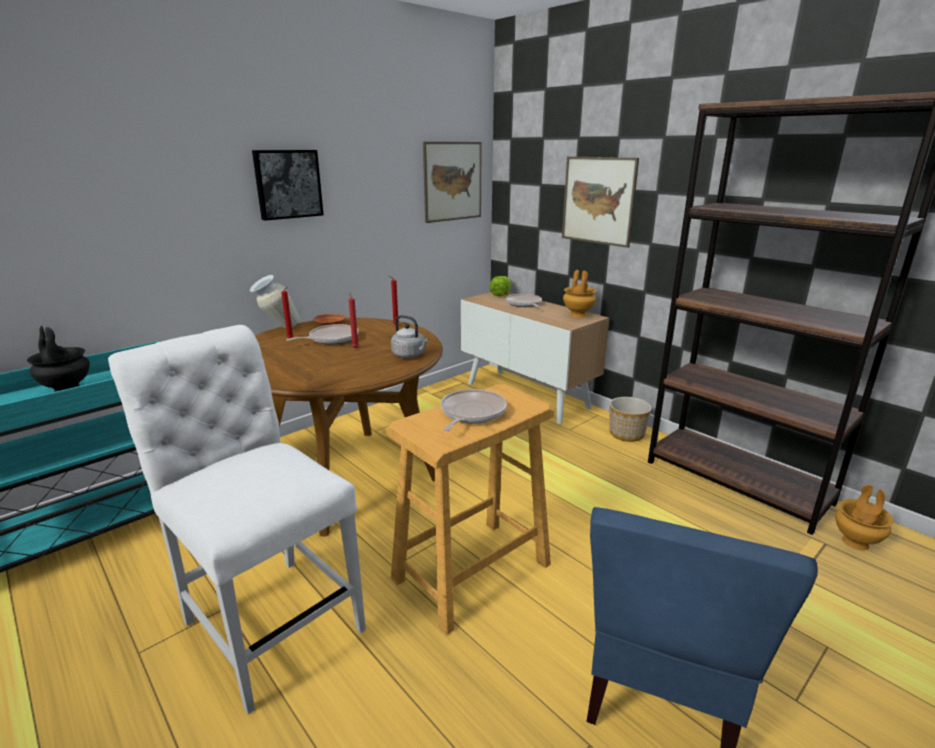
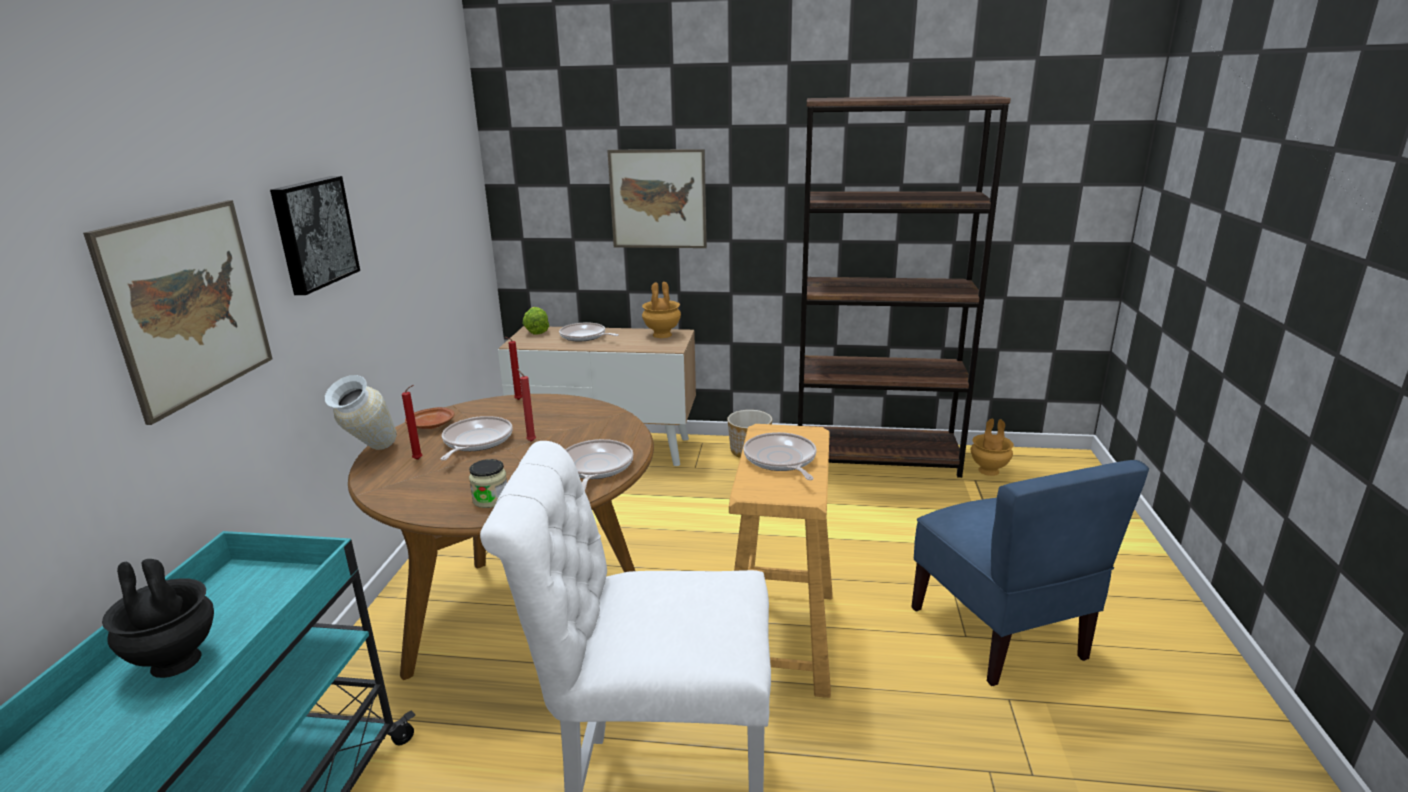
camera: 40 degrees left, 0 degrees up
grey kettle [391,315,429,358] -> none
picture [423,142,482,223] -> picture moved to [83,200,273,425]
none -> jar [469,459,507,508]
none -> frying pan [565,439,633,489]

